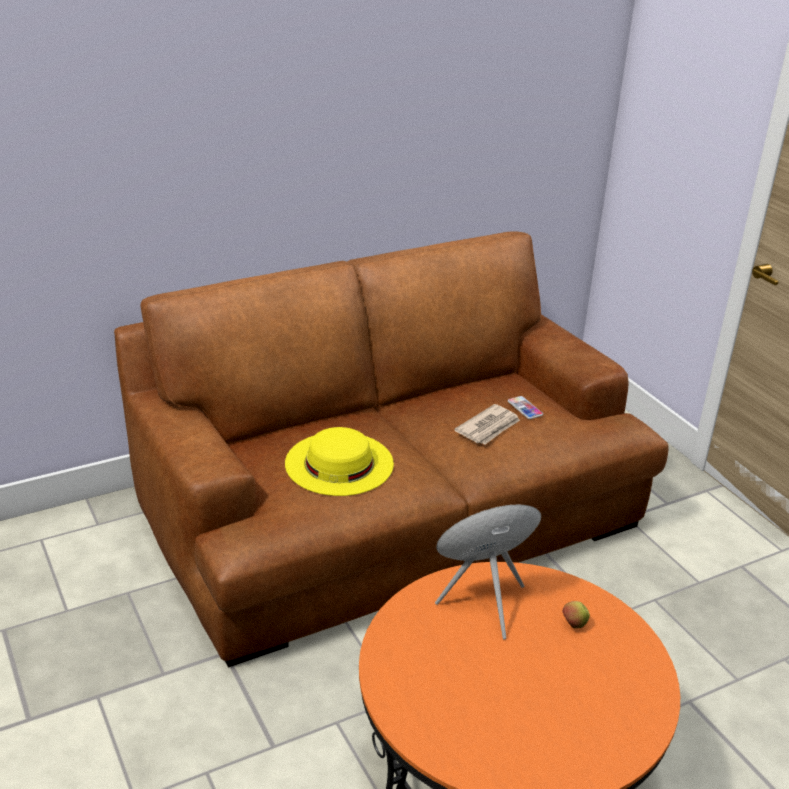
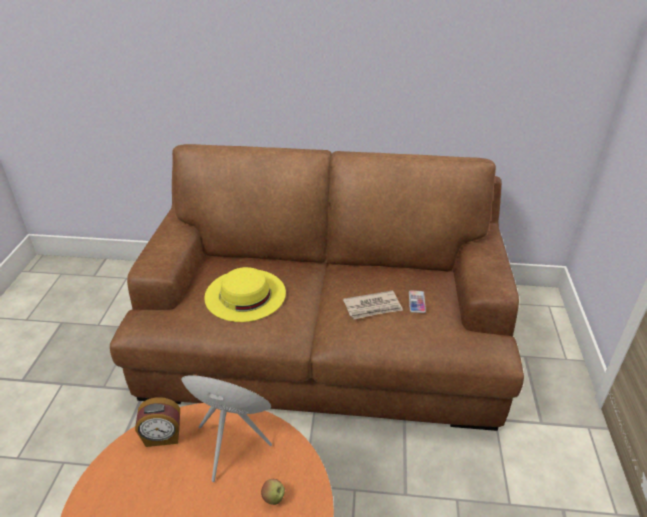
camera: 35 degrees right, 5 degrees up
none -> alarm clock [135,397,180,447]

